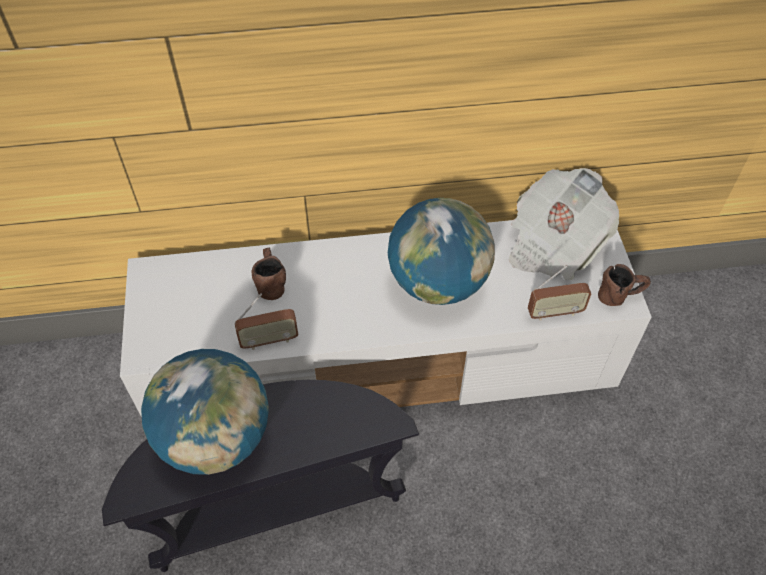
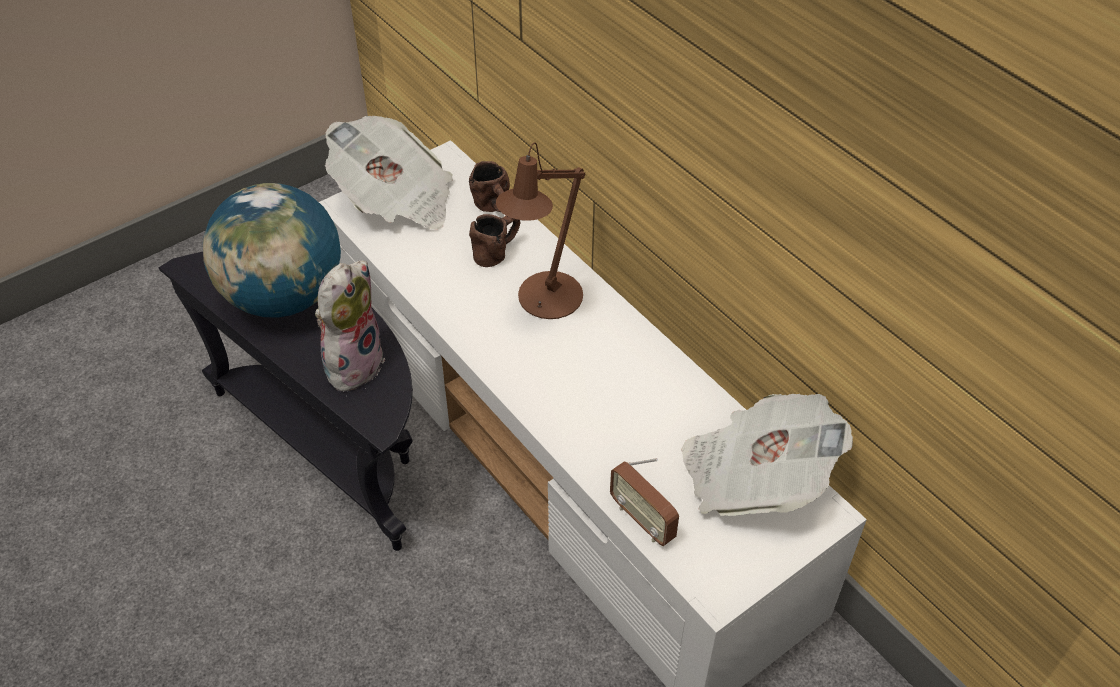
camera: 60 degrees right, 5 degrees down
radio [235,293,298,350] -> none
globe [388,198,495,305] -> none
brown mug [598,264,651,306] -> brown mug moved to [469,161,510,212]
none -> plush toy [315,261,385,392]
none -> newspaper [325,116,453,229]
none -> brown table lamp [496,142,585,319]

